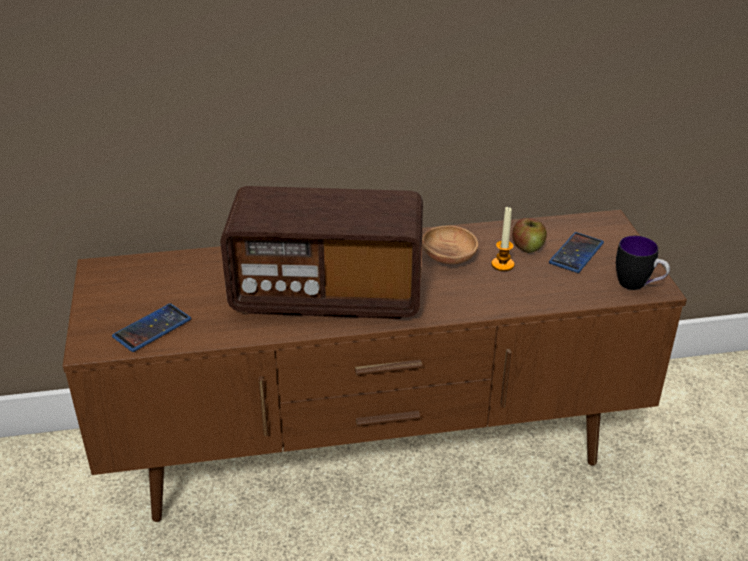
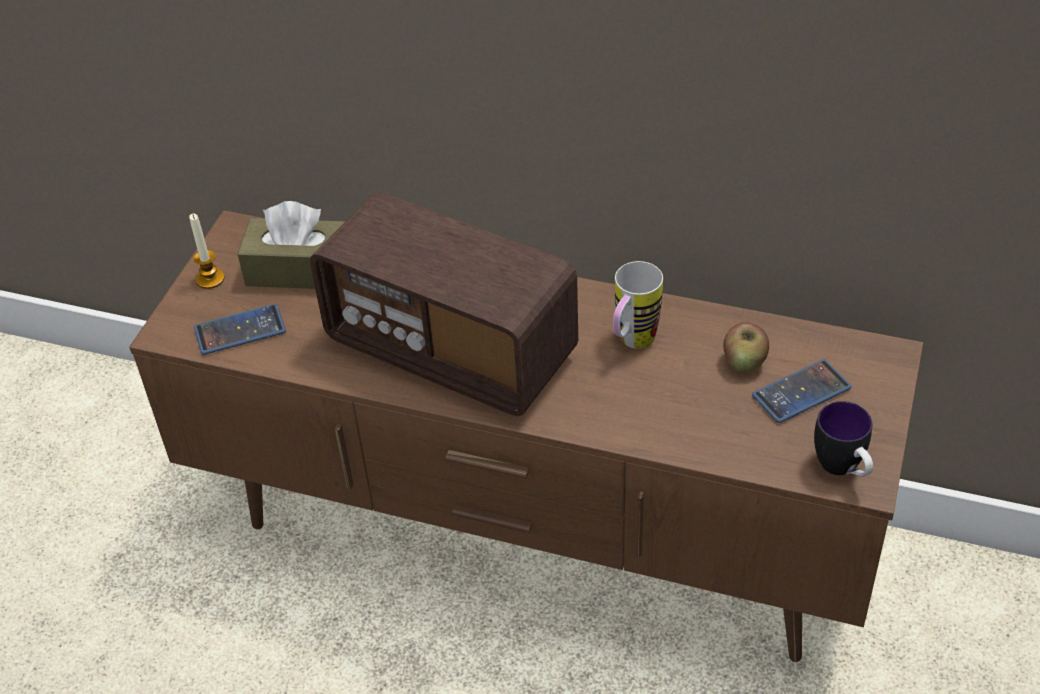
camera: 30 degrees right, 10 degrees up
brown bowl [422,226,478,264] -> mug [613,261,663,349]
candle [491,207,514,271] -> candle moved to [189,214,225,289]
none -> brown tissue box [237,201,346,289]

